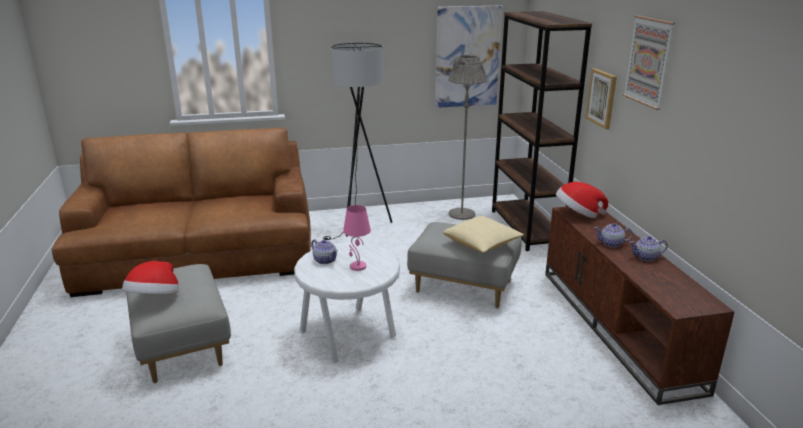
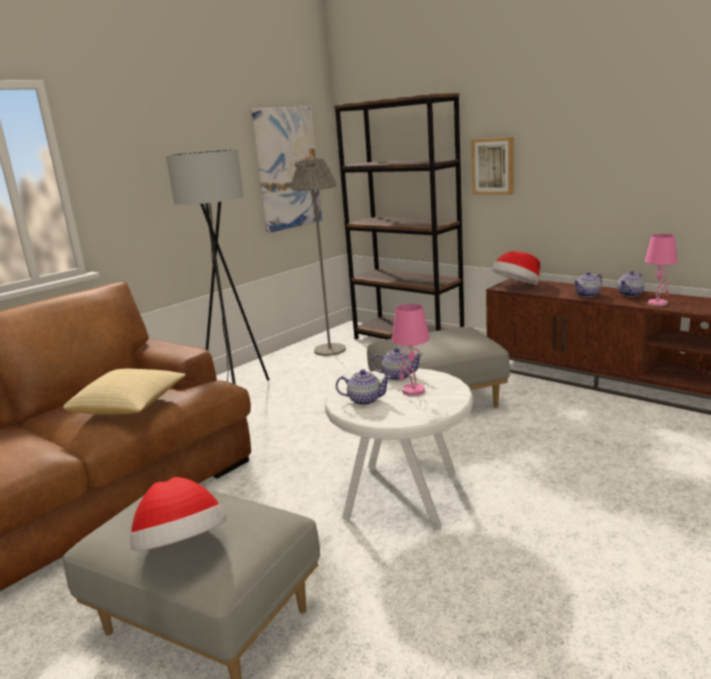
camera: 35 degrees left, 5 degrees down
pillow [443,216,524,253] -> pillow moved to [63,369,186,415]
picture [623,15,675,110] -> none
none -> teapot [371,347,423,381]
none -> pink table lamp [645,234,678,306]

